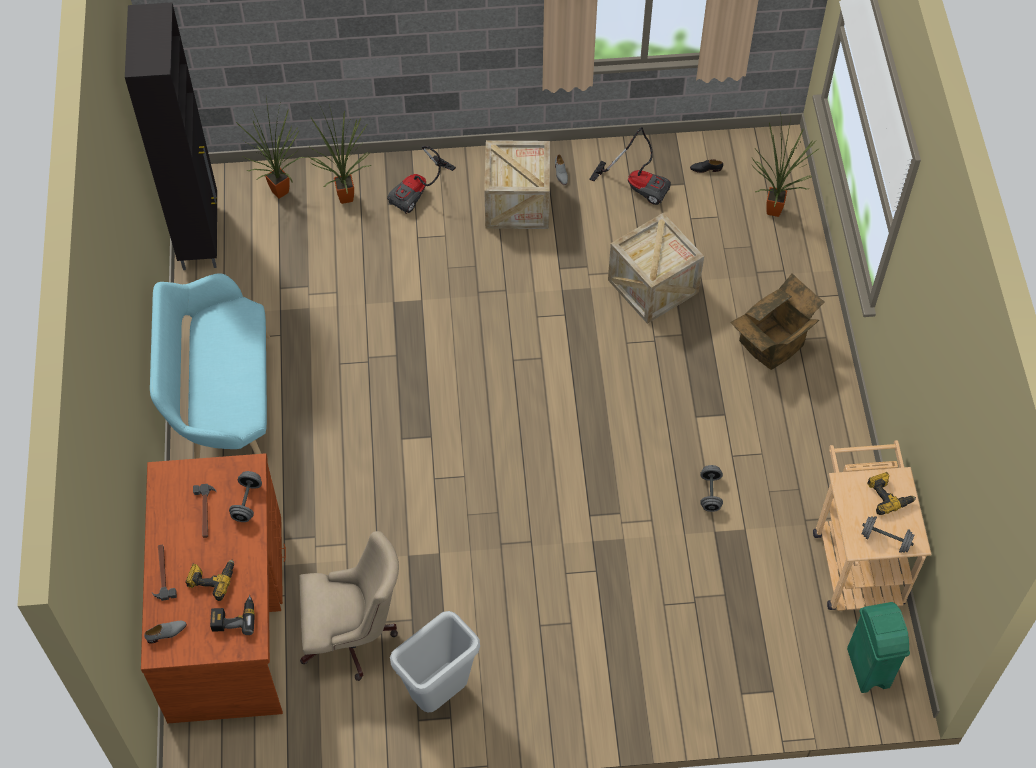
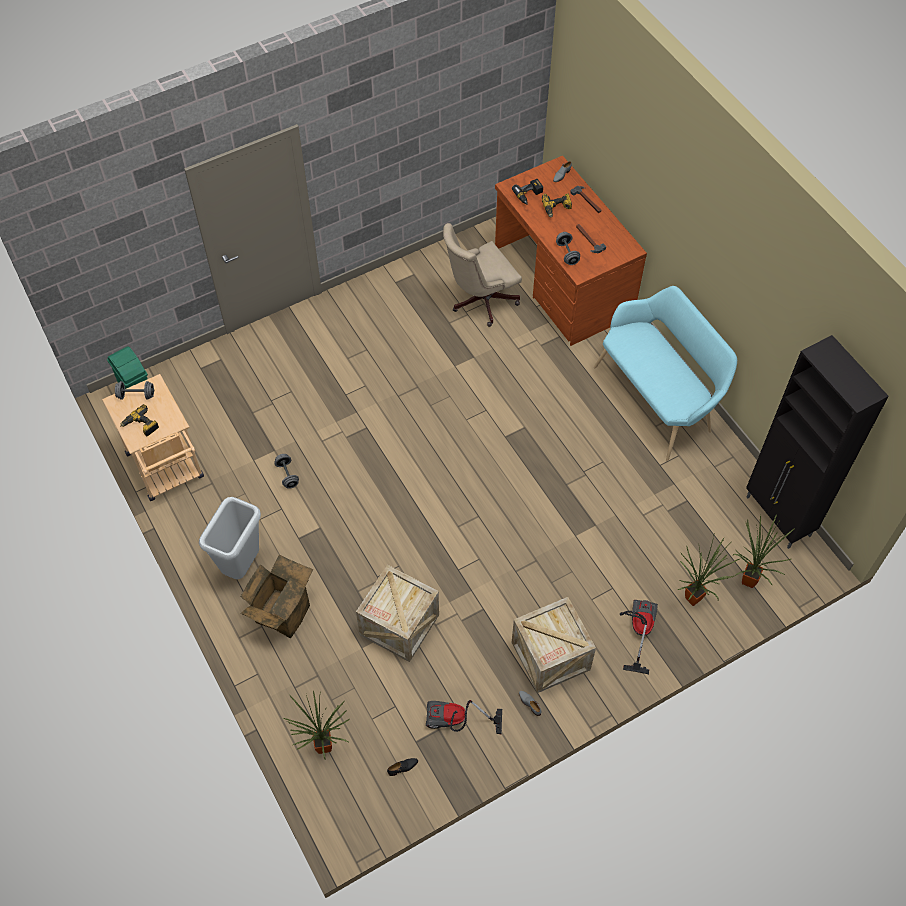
camera: 155 degrees right, 0 degrees up
grey trash can [390,611,480,712] -> grey trash can moved to [199,497,261,579]

